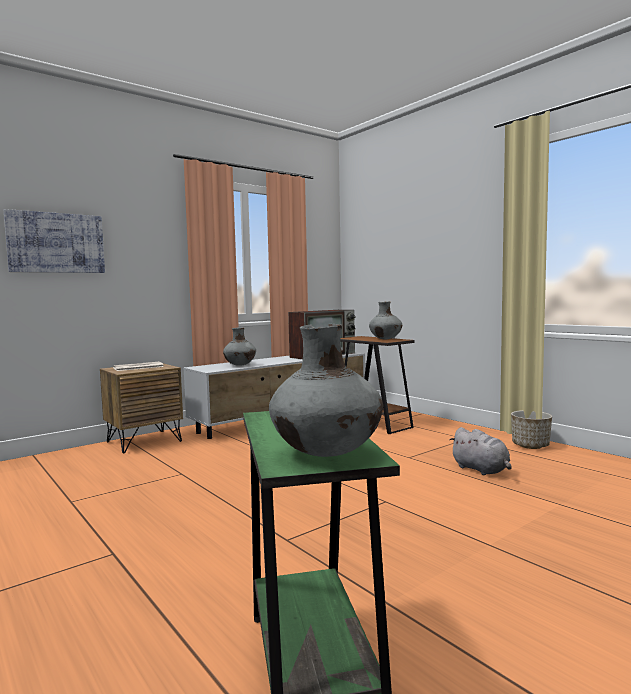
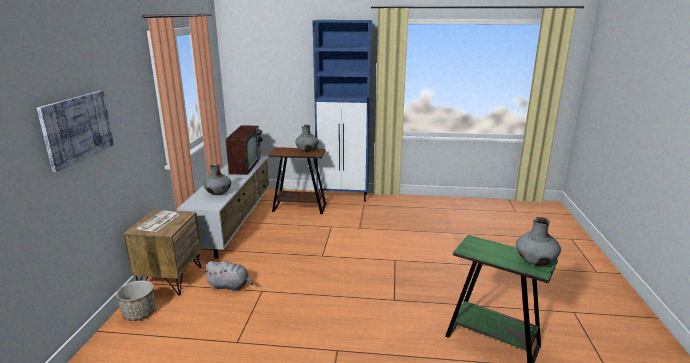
camera: 45 degrees left, 15 degrees up
grey plush toy [449,427,512,475] -> grey plush toy moved to [204,261,253,292]
planter [511,410,552,449] -> planter moved to [116,280,155,321]
none -> blue cabinet [312,20,372,202]

